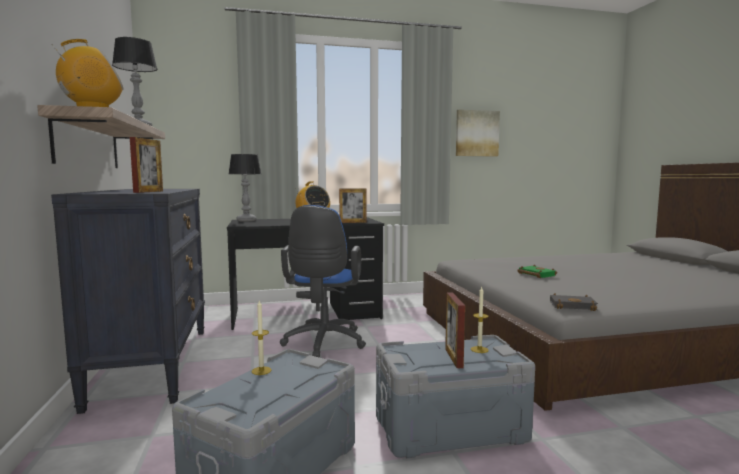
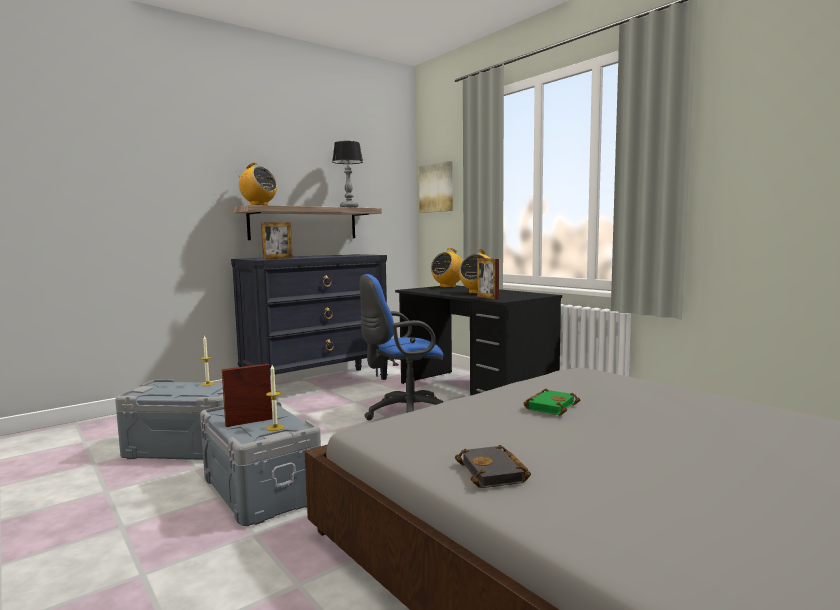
camera: 65 degrees right, 0 degrees up
table lamp [229,154,261,222] -> radio [431,248,462,288]
picture [456,110,500,156] -> picture moved to [419,161,453,213]
black book [550,293,598,311] -> black book moved to [455,445,531,488]

